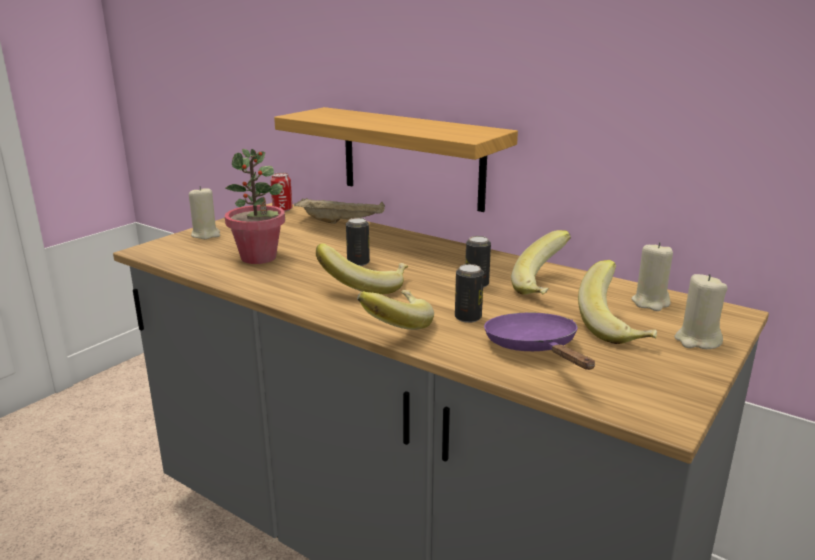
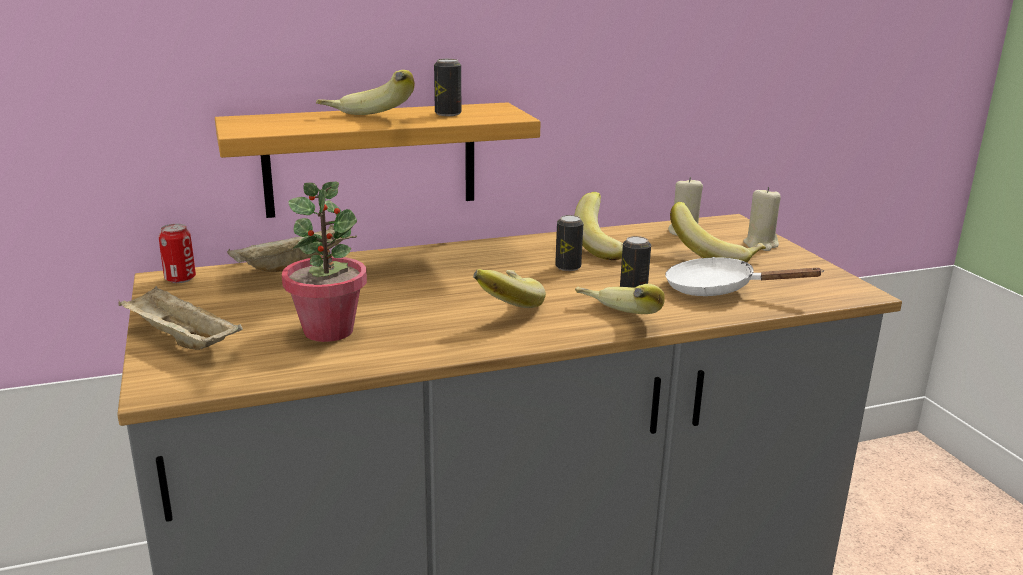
camera: 55 degrees left, 0 degrees up
beige candle [189,186,220,239] -> beige tray [118,286,243,350]
can [346,218,370,266] -> can moved to [434,59,461,116]
purple frying pan [484,313,595,370] -> white frying pan [665,257,824,296]
none -> banana [316,70,415,115]

